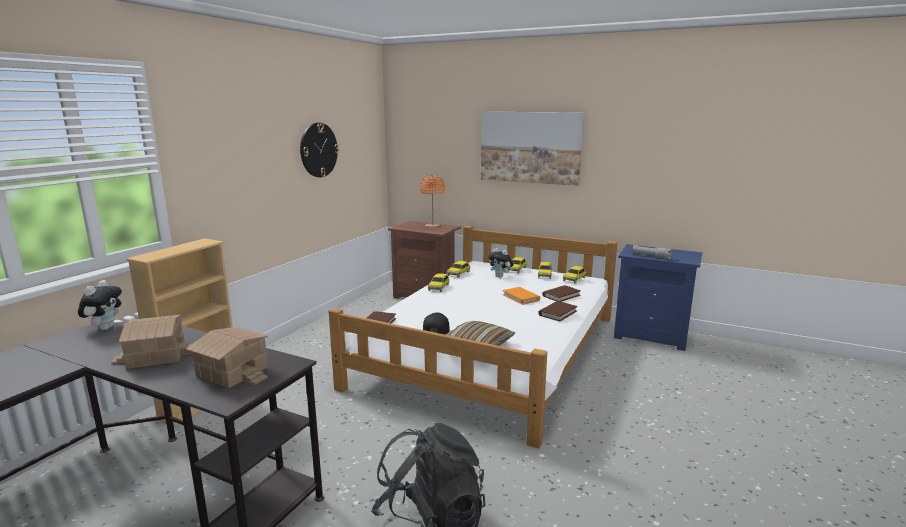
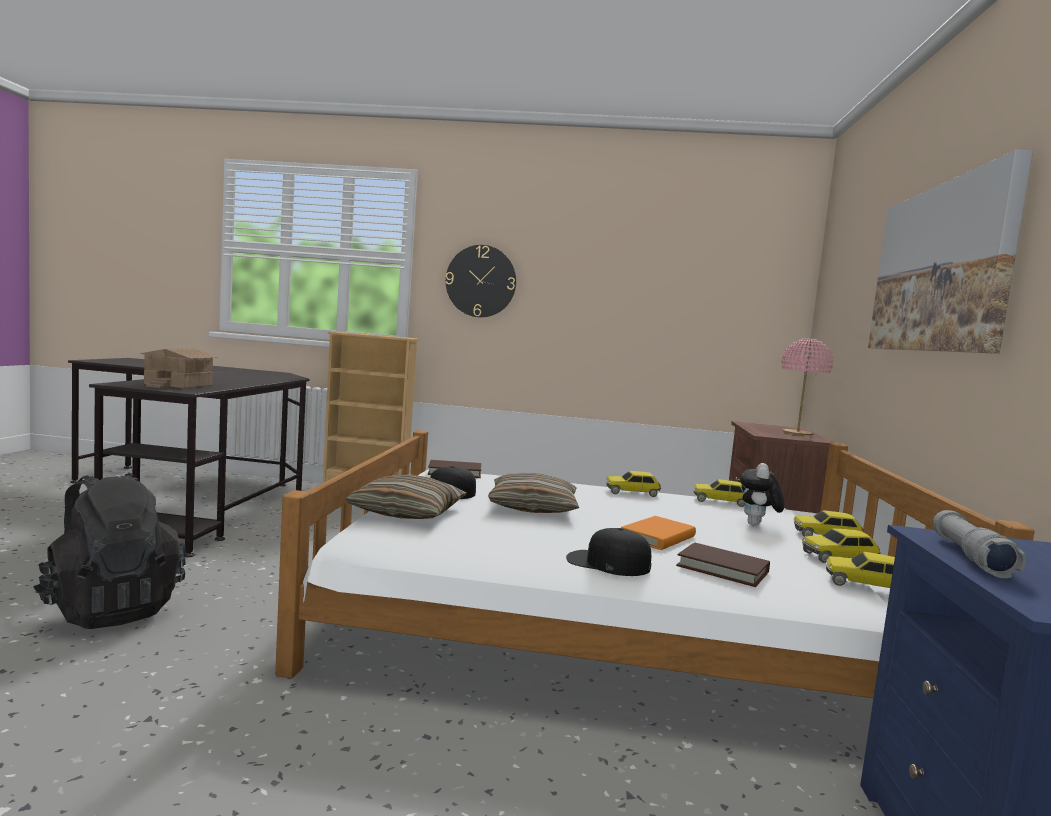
camera: 70 degrees right, 10 degrees down
plush toy [78,280,122,330] -> none
toy house [111,315,192,369] -> none
wall clock [300,123,339,177] -> wall clock moved to [446,245,516,317]
orange table lamp [419,175,445,227] -> pink table lamp [781,338,833,435]
brown book [538,301,578,322] -> black cap [566,528,651,576]
none -> pillow [488,472,579,513]

